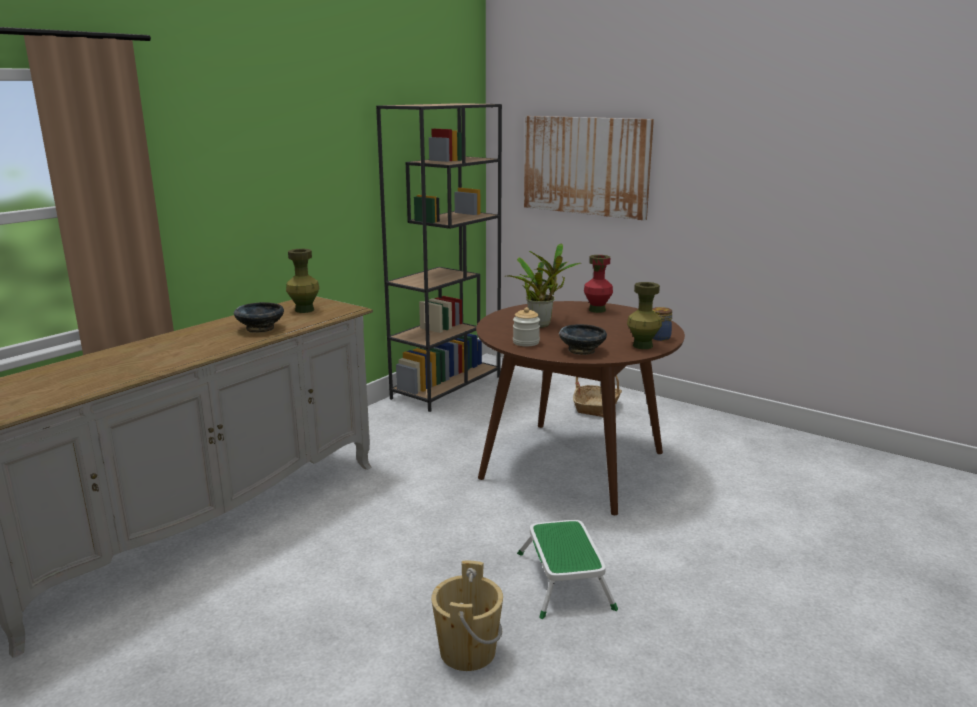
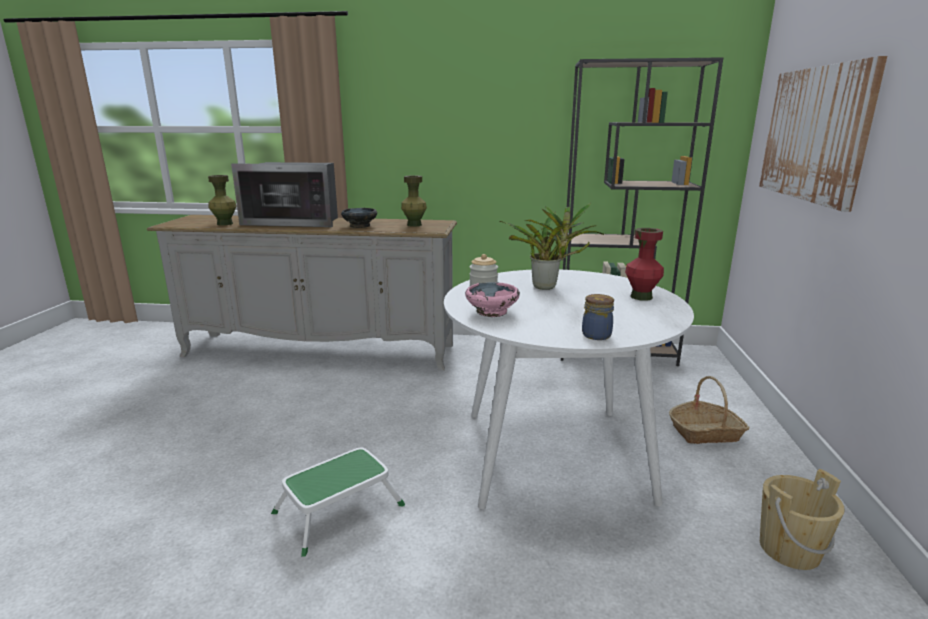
camera: 60 degrees right, 0 degrees up
beige bucket [431,561,503,671] -> beige bucket moved to [760,469,845,570]
brown dining table [476,301,685,515] -> white dining table [444,270,694,509]
black bowl [559,324,607,355] -> pink bowl [465,282,520,317]
green vase [627,282,662,349] -> green vase moved to [208,175,237,225]
none -> microwave [231,162,338,227]

